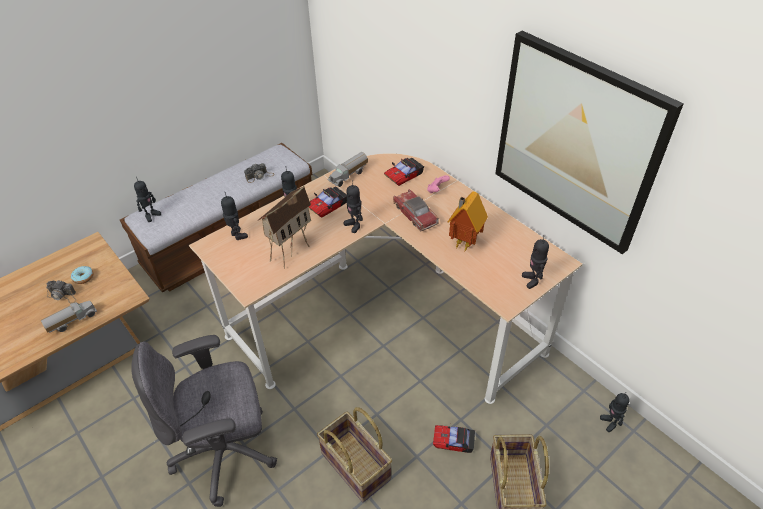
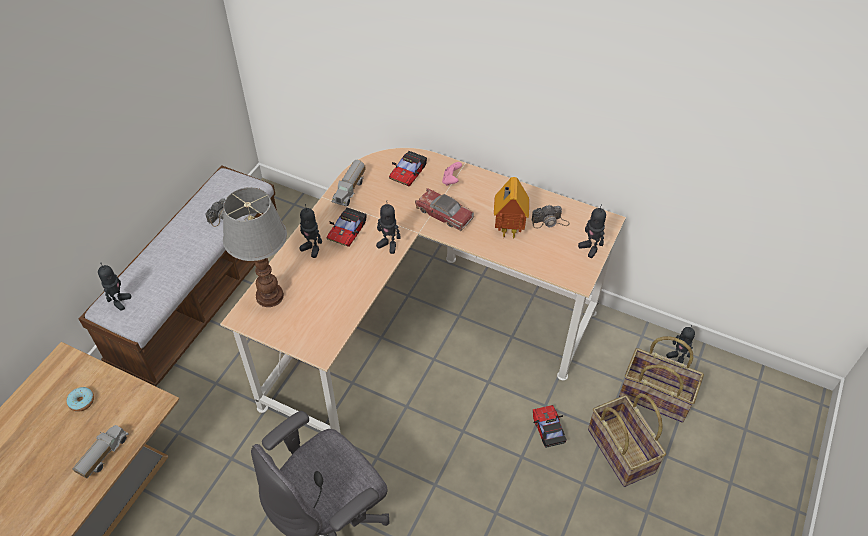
camera: 25 degrees left, 5 degrees up
camera [46,281,76,304] -> camera moved to [531,205,570,228]
toy robot [221,193,248,240] -> table lamp [223,187,287,307]
toy house [257,186,311,269] -> none
basket [317,407,392,502] -> basket moved to [619,336,704,423]
toy car [433,425,475,453] -> toy car turned 90 degrees clockwise [533,405,567,448]
picture [495,31,684,254] -> none

